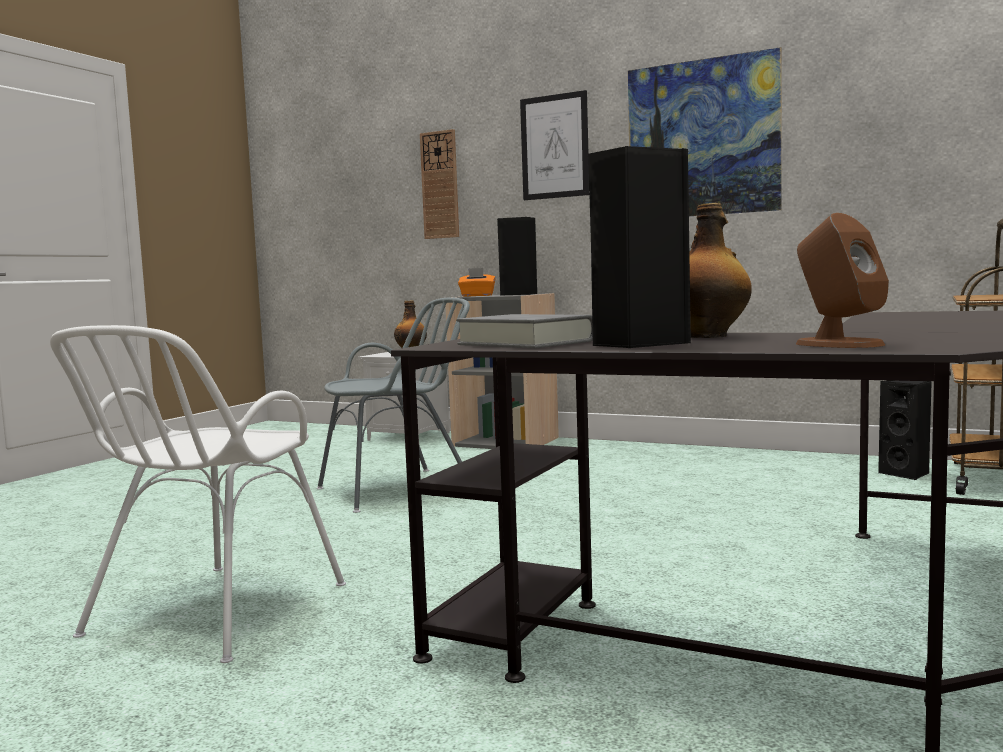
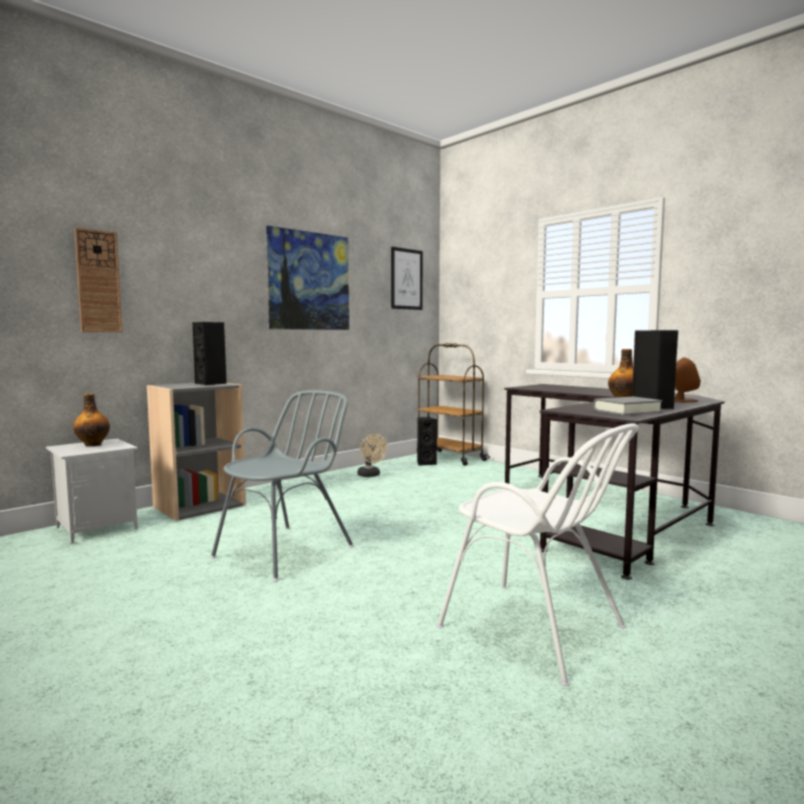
camera: 70 degrees left, 0 degrees up
grey chair [317,298,470,513] -> grey chair turned 45 degrees clockwise [210,390,354,582]
orange tissue box [458,268,496,297] -> none
picture [520,90,589,200] -> picture moved to [391,247,423,310]
none -> beige fan [357,434,387,477]

